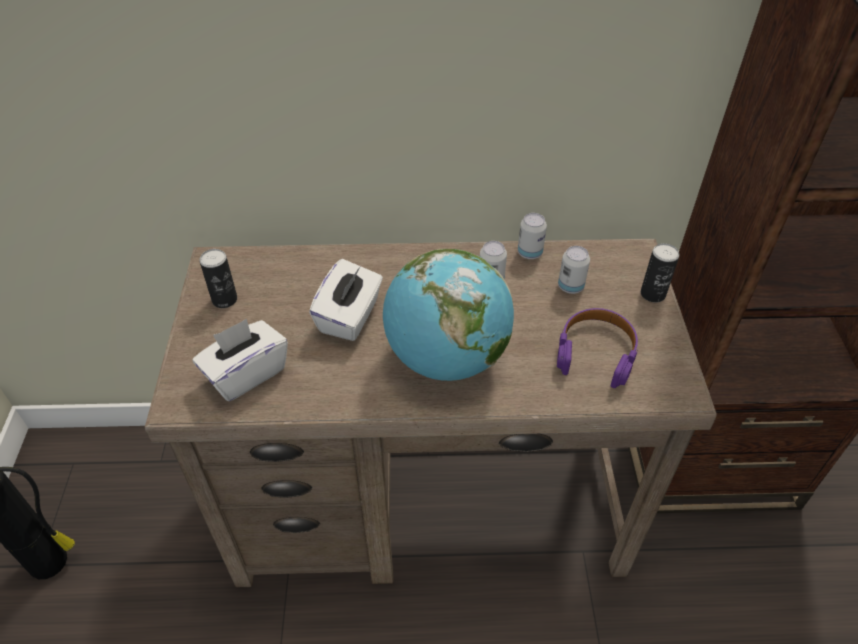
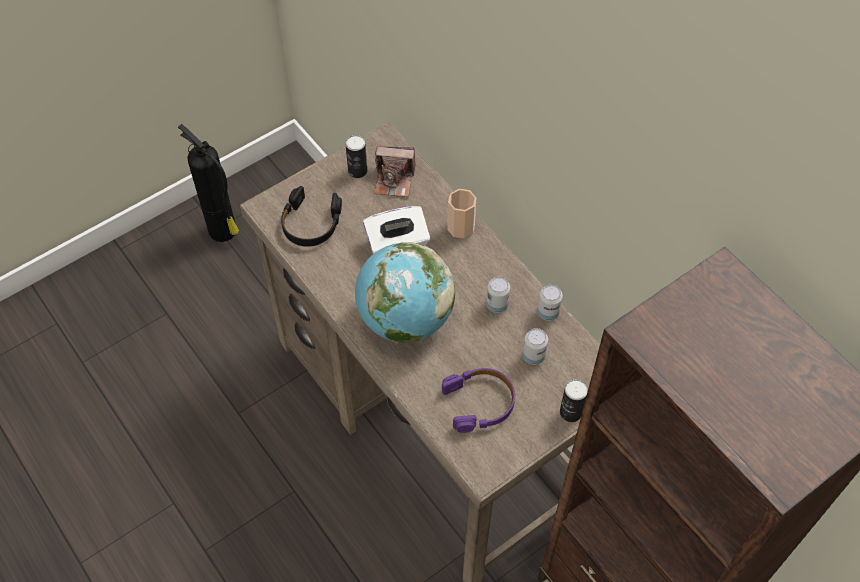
camera: 55 degrees right, 10 degrees up
white tissue box [192,319,288,401] -> black headphones [281,186,342,247]
none -> camera [374,146,415,197]
none -> cup [447,189,476,239]

